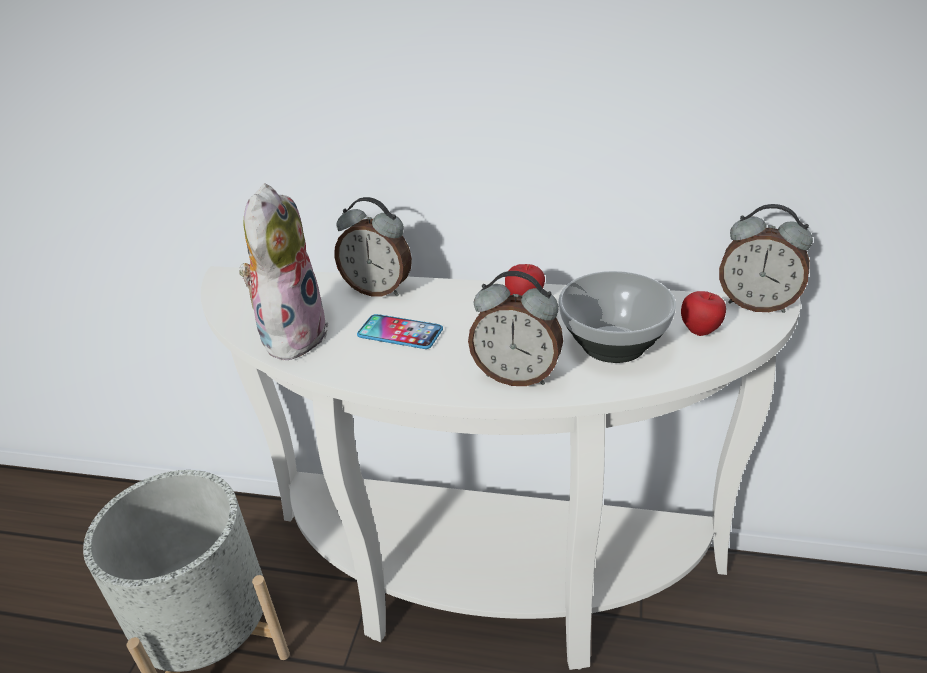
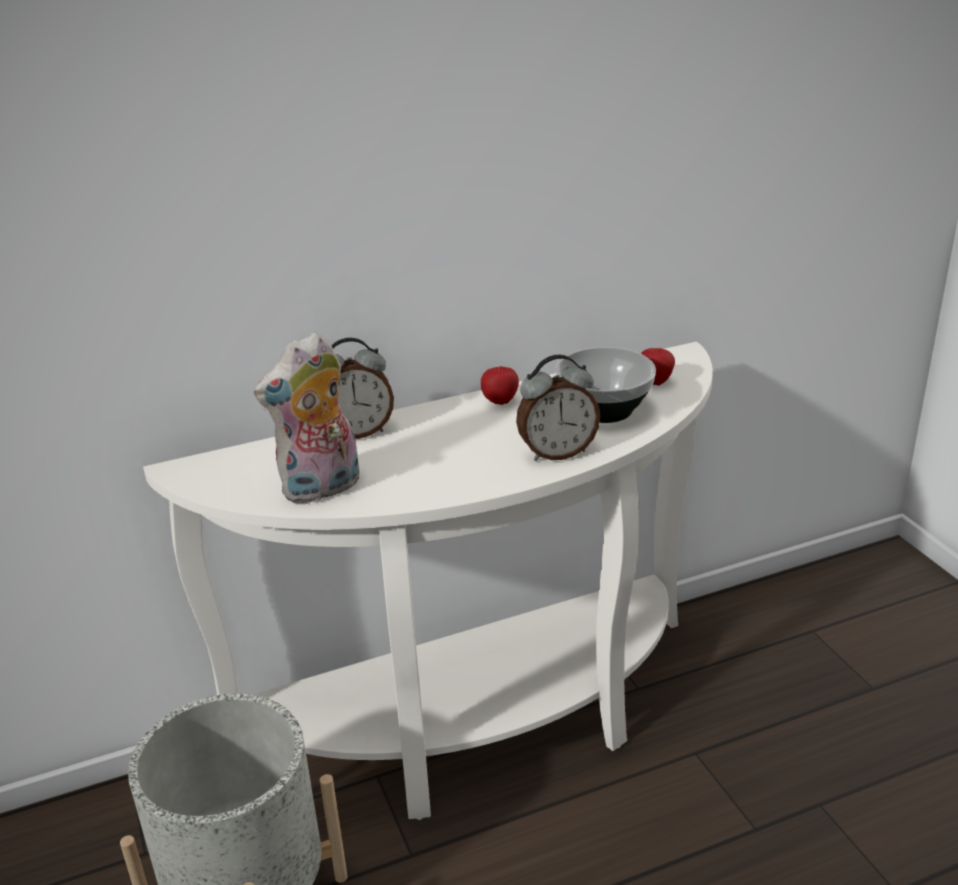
camera: 35 degrees left, 5 degrees down
plush toy [239,183,329,360] -> plush toy turned 105 degrees counterclockwise [254,332,359,504]
phone [357,314,443,349] -> none
alarm clock [719,204,813,313] -> none

